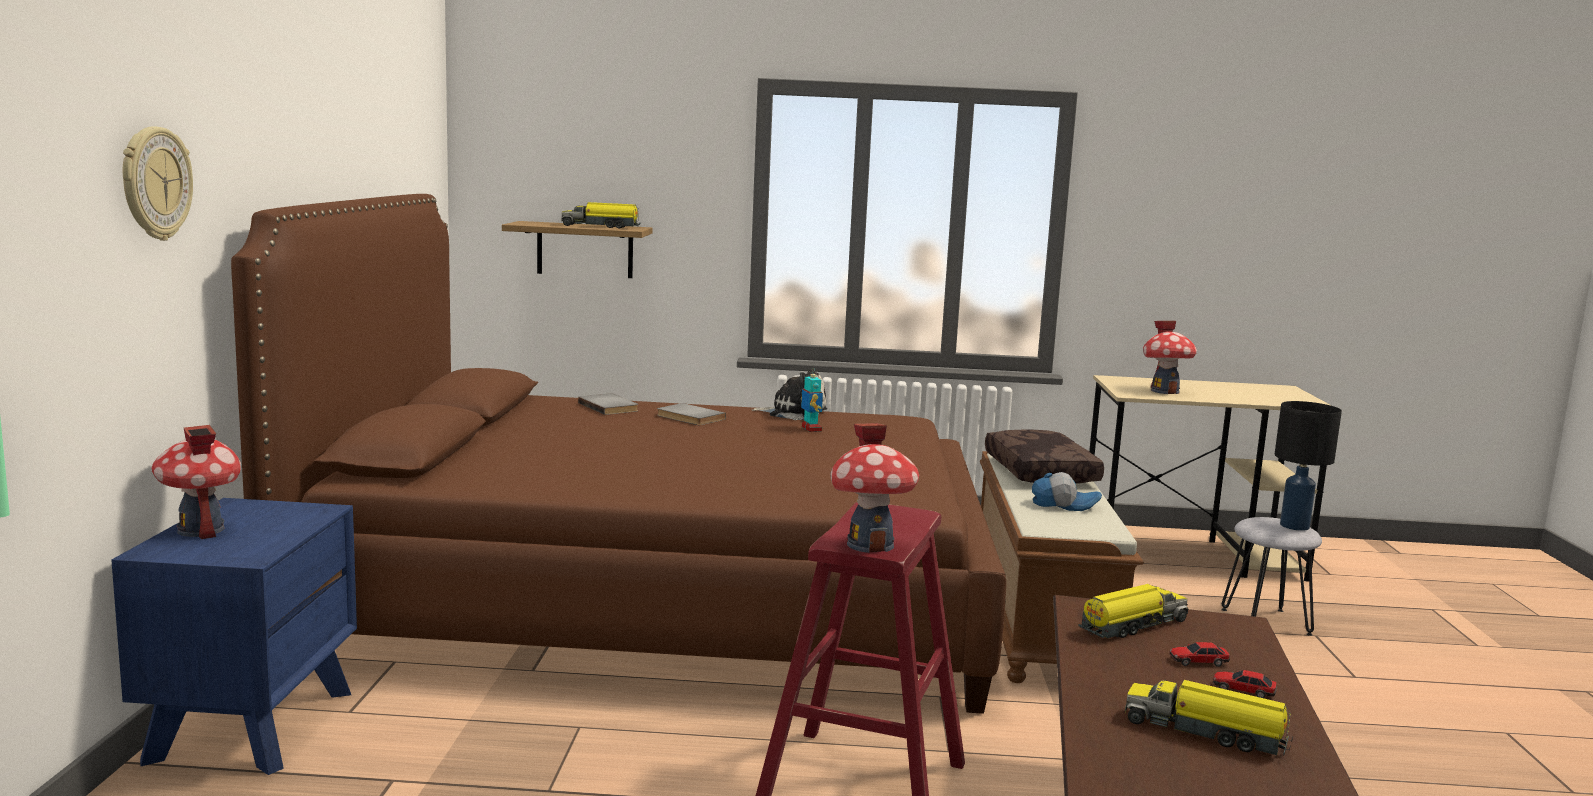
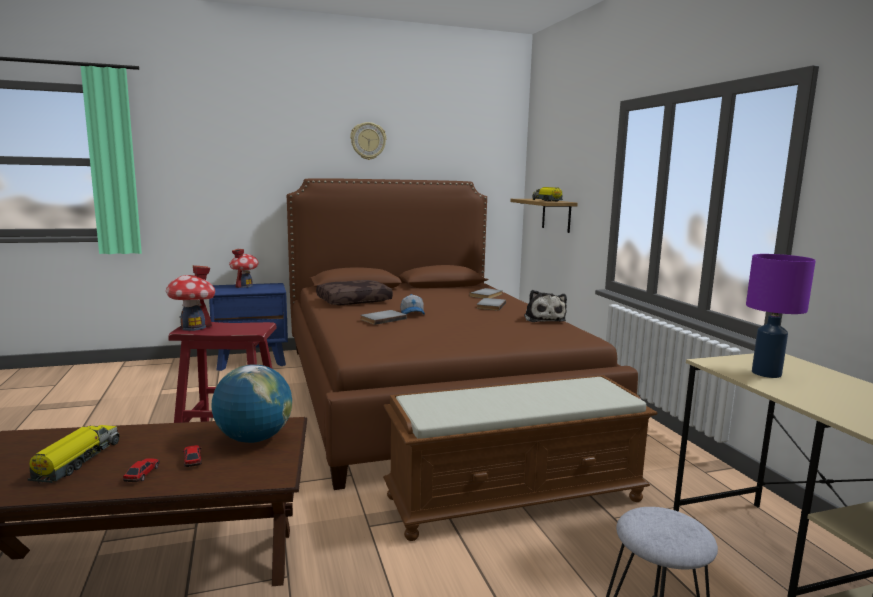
camera: 70 degrees right, 0 degrees up
wall clock [123,126,193,241] -> wall clock moved to [350,122,386,160]
toy robot [801,368,823,432] -> none
brown pillow [985,430,1104,484] -> brown pillow moved to [316,280,393,305]
cap [1032,472,1102,511] -> cap moved to [401,294,425,315]
toy truck [1078,584,1188,638] -> globe [211,364,292,443]
toy house [1143,321,1197,394] -> purple table lamp [746,254,816,378]
black table lamp [1275,401,1342,531] -> none
none -> grey book [360,310,407,325]

